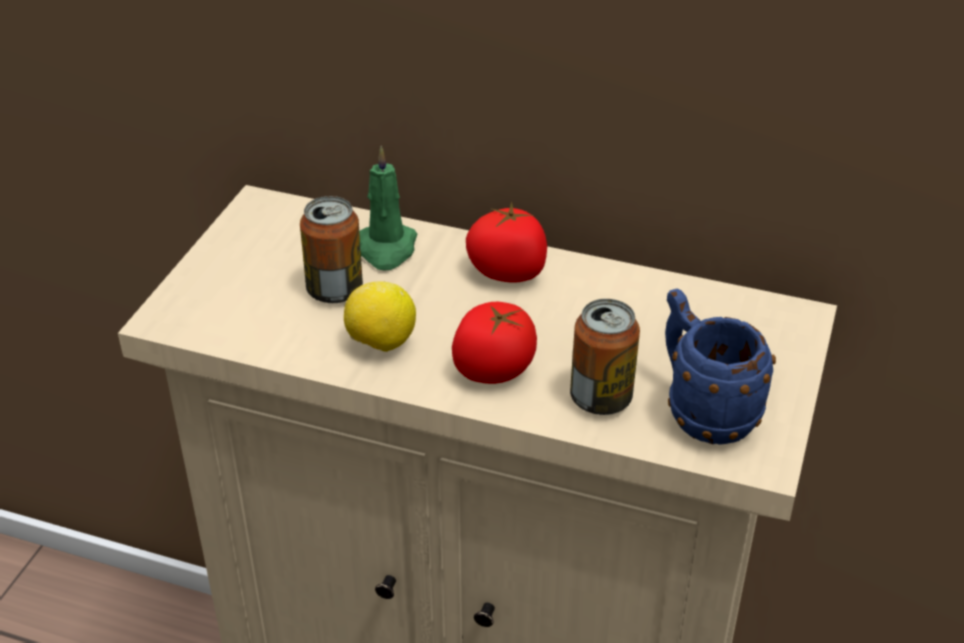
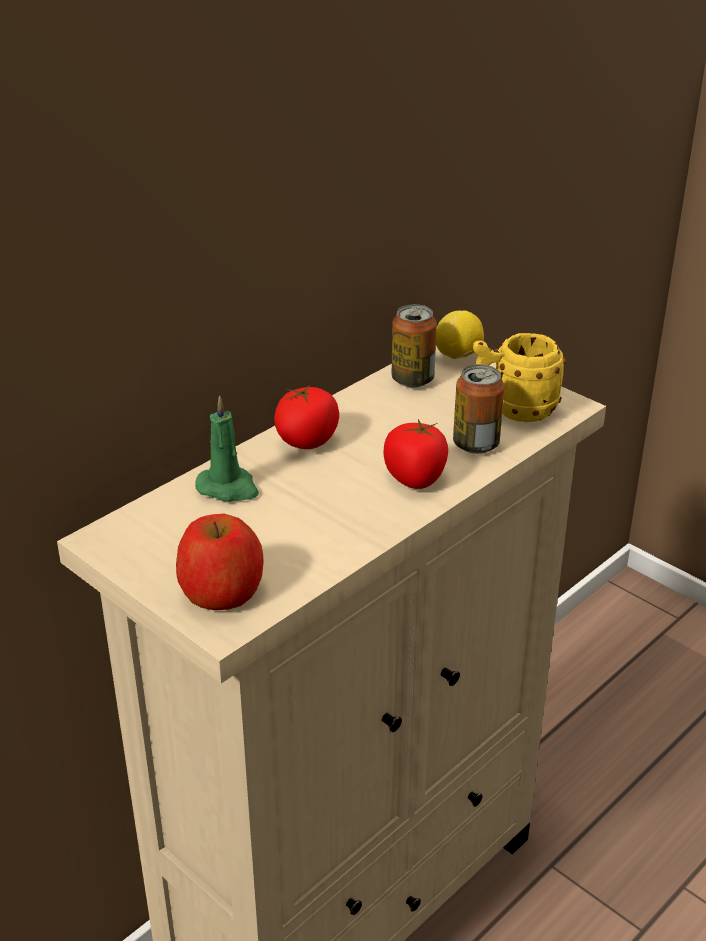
camera: 65 degrees left, 5 degrees down
can [300,196,363,303] -> can moved to [392,304,437,387]
lemon [344,281,416,352] -> lemon moved to [436,310,484,359]
blue mug [665,289,776,444] -> yellow mug [473,333,566,422]
none -> apple [176,514,264,610]

